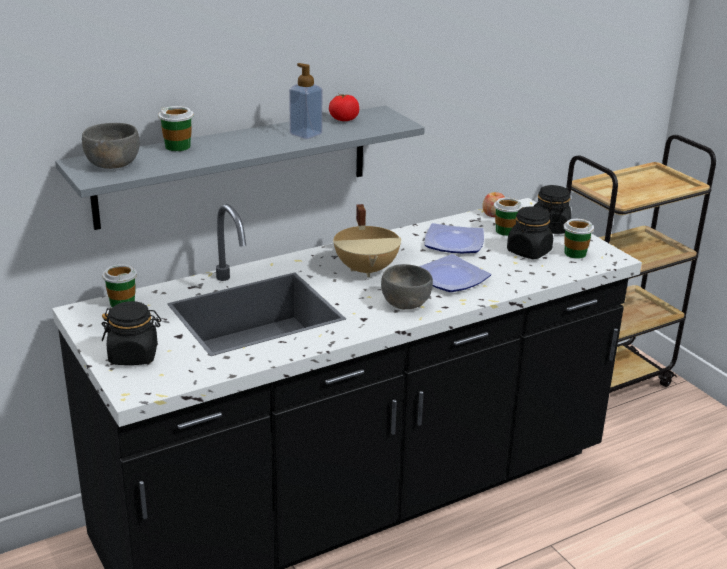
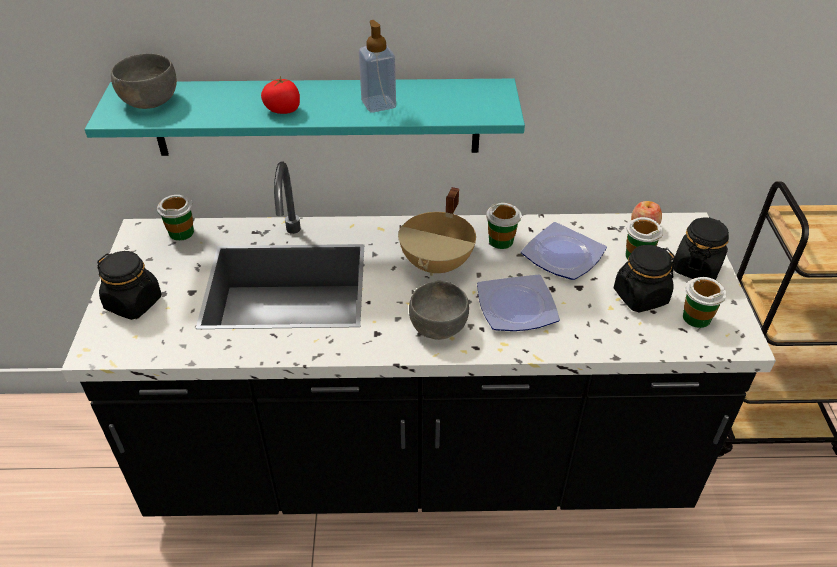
camera: 30 degrees right, 15 degrees up
grey shelf [55,106,425,230] -> turquoise shelf [85,79,525,156]
cup [158,106,194,151] -> cup moved to [486,203,521,249]
tomato [329,94,359,121] -> tomato moved to [261,76,300,114]

